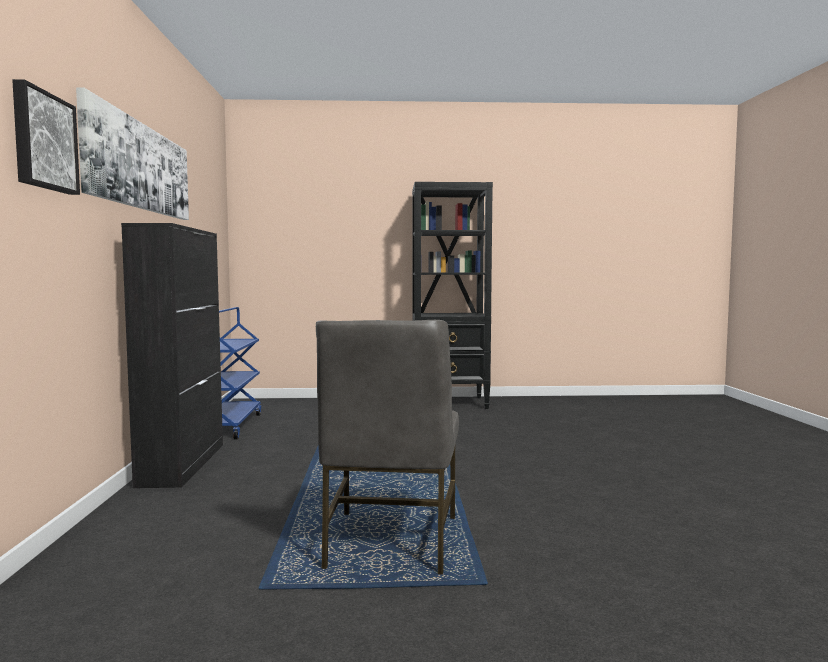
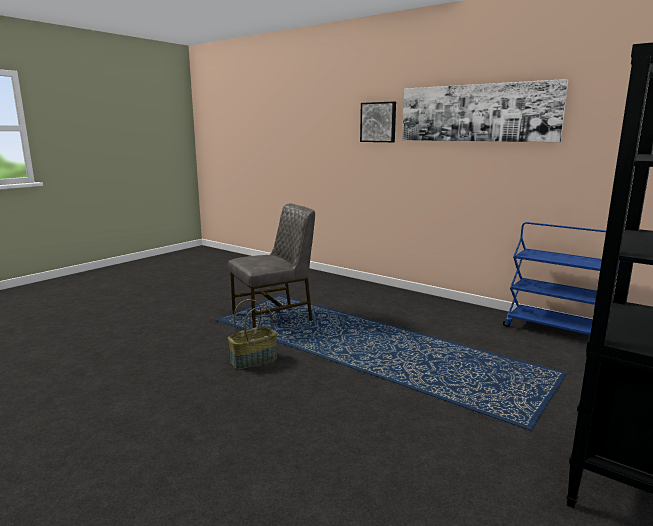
camera: 130 degrees right, 10 degrees up
black cabinet [121,223,223,488] -> none
grey chair [316,320,459,574] -> grey chair turned 105 degrees clockwise [228,203,315,328]
none -> basket [228,299,277,369]

